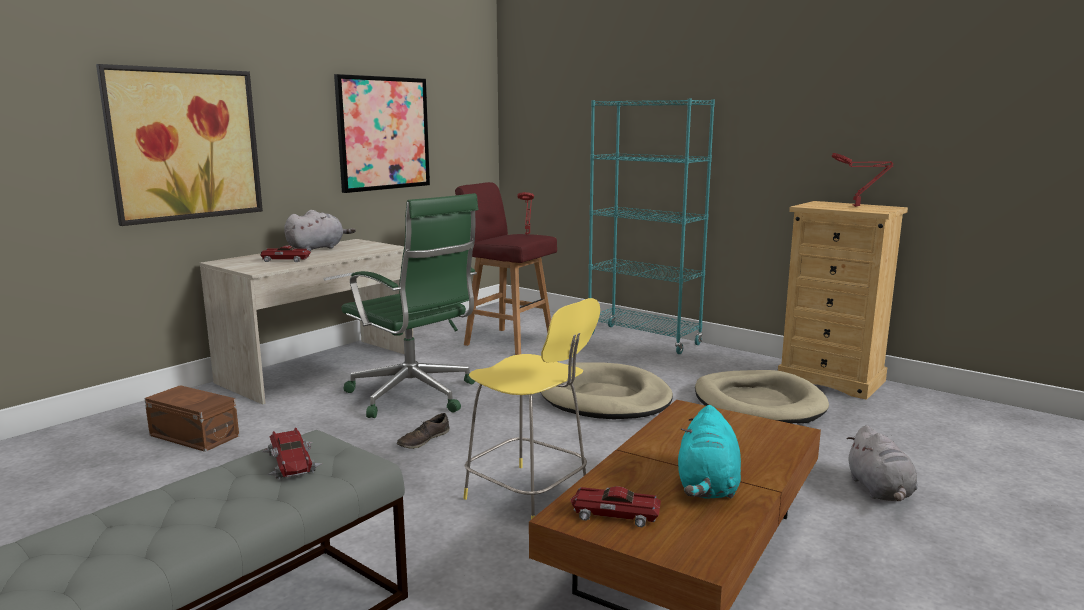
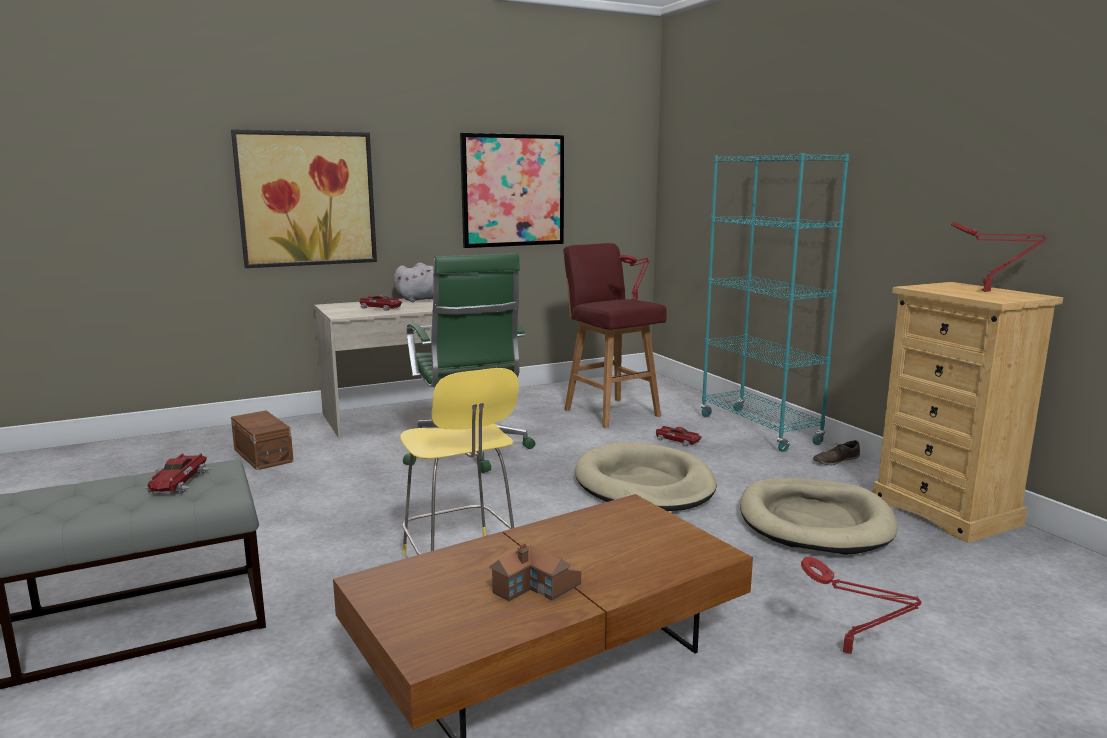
camera: 25 degrees right, 0 degrees up
brown shoe [397,413,449,449] -> brown shoe moved to [813,440,860,465]
toy car [570,486,661,527] -> toy car moved to [656,426,702,447]
turquoise plush toy [678,405,741,499] -> toy house [490,544,581,601]
grey plush toy [847,425,917,501] -> red table lamp [801,557,921,654]

